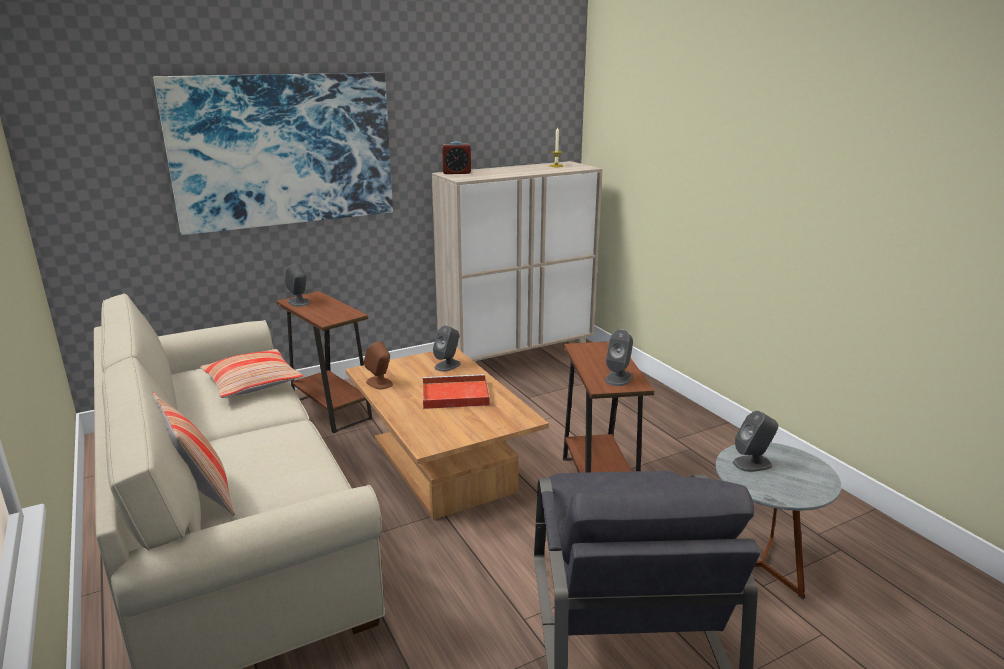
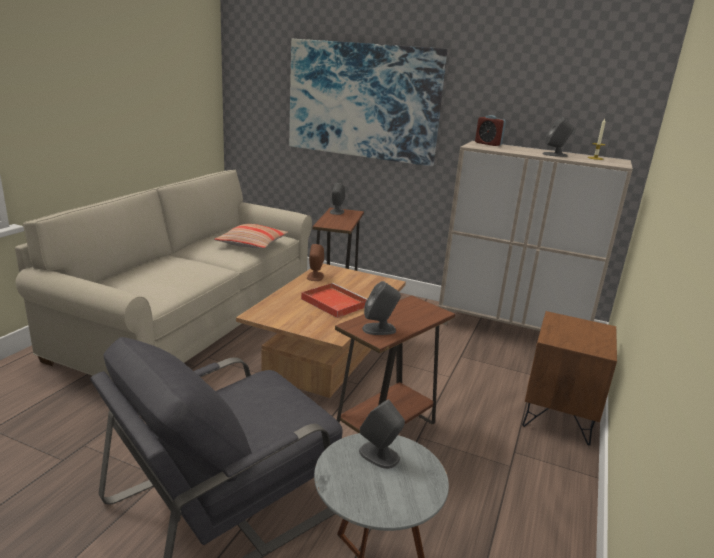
camera: 50 degrees right, 0 degrees up
pillow [152,392,235,516] -> none
grey speaker [433,325,461,372] -> grey speaker moved to [543,117,574,157]
none -> brown nightstand [522,311,617,445]

